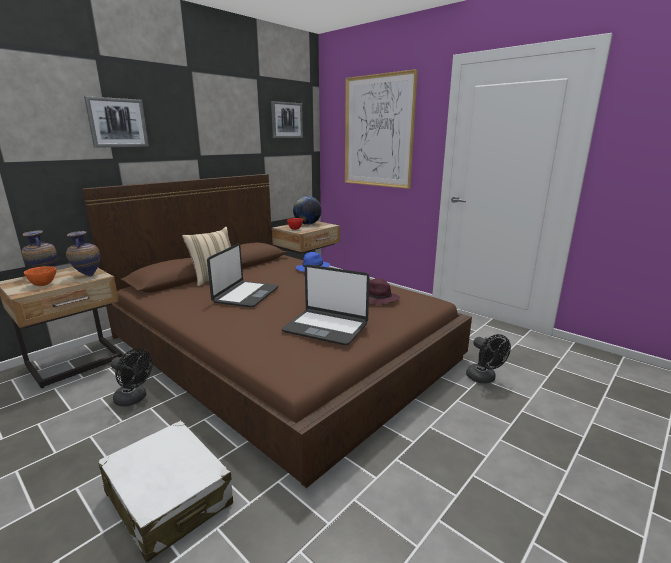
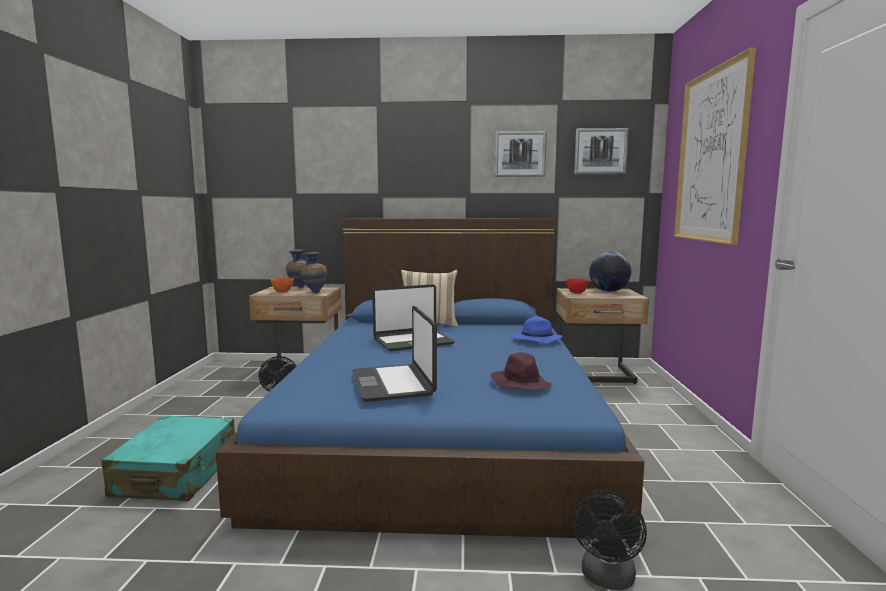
camera: 50 degrees right, 10 degrees down
brown bed [82,174,472,488] -> blue bed [216,218,645,539]
picture [84,96,149,148] -> picture moved to [495,131,547,177]
white suitcase [98,420,233,562] -> turquoise suitcase [102,416,235,501]

